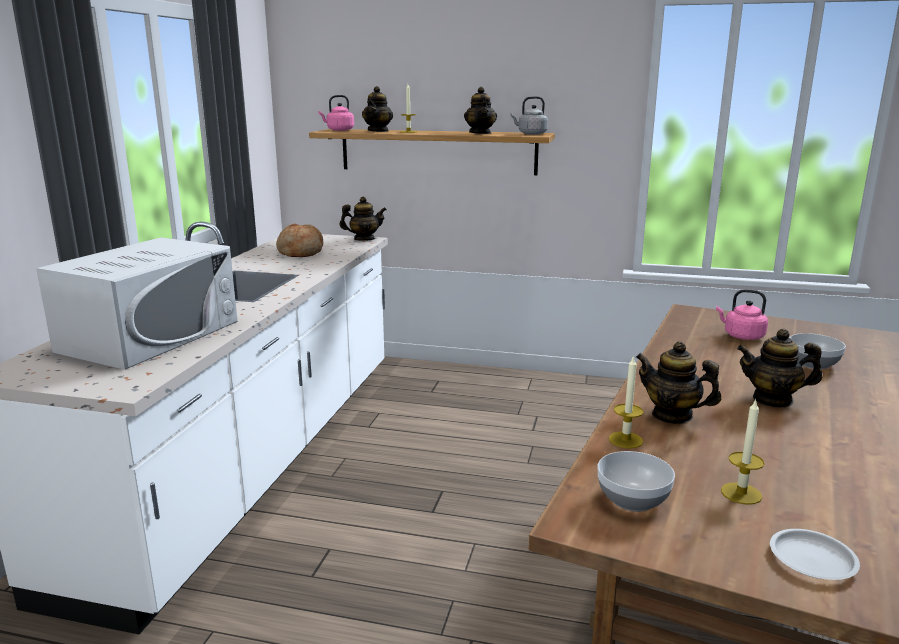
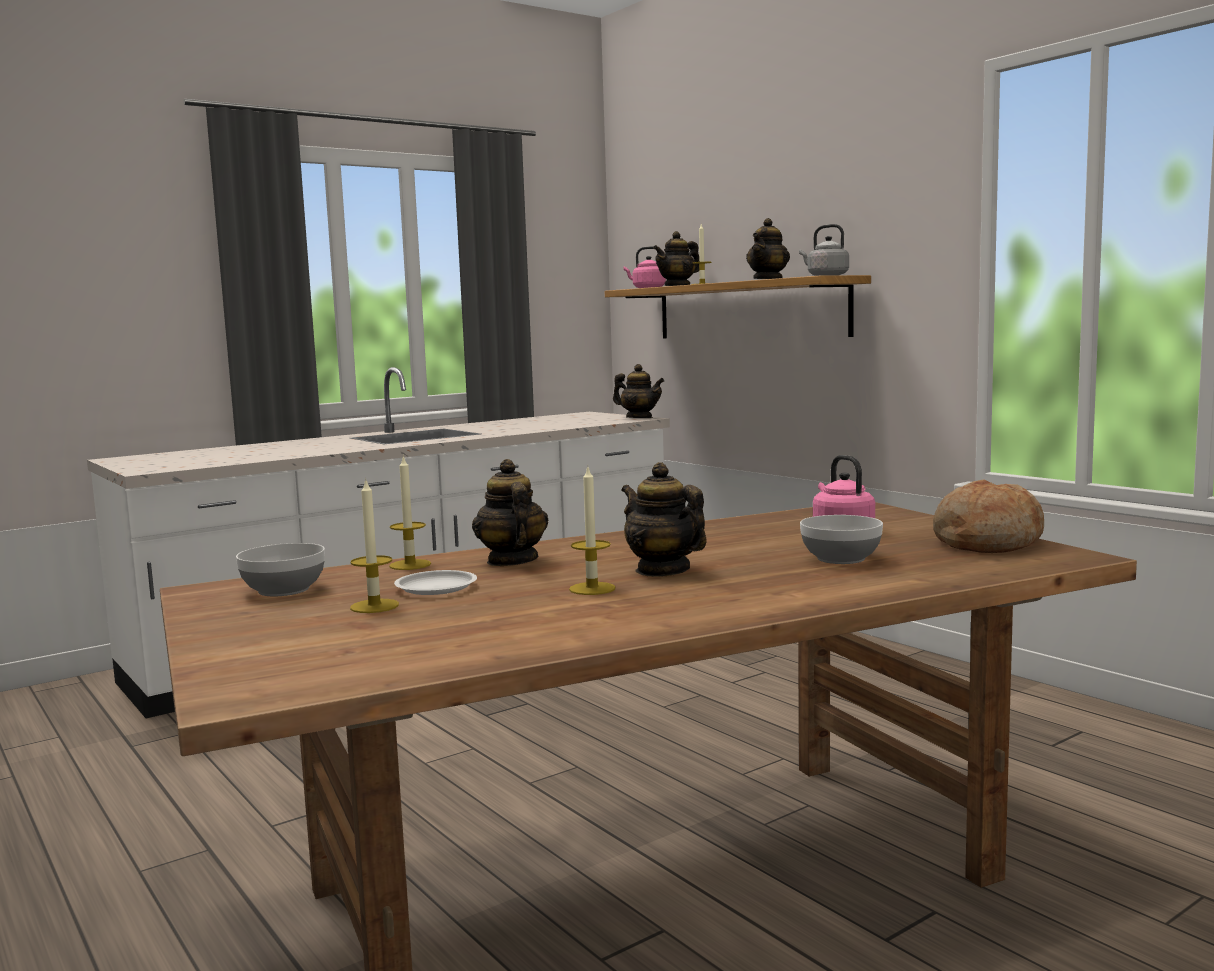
camera: 40 degrees right, 10 degrees down
white microwave [36,237,237,370] -> none
bread [276,224,323,257] -> bread moved to [933,480,1044,553]
white plate [770,529,860,580] -> white plate moved to [394,570,477,595]
none -> candle [569,467,615,595]

